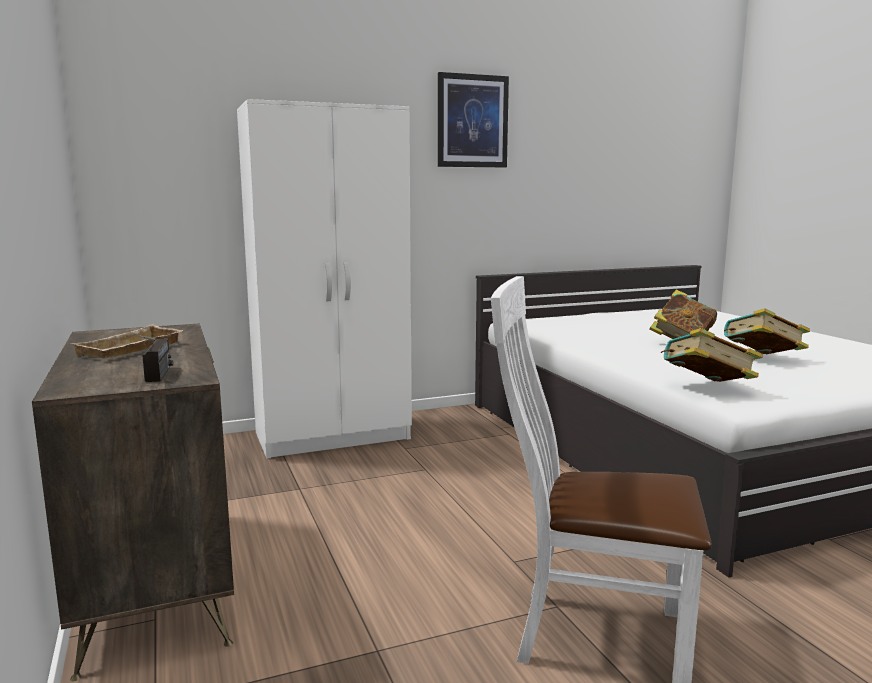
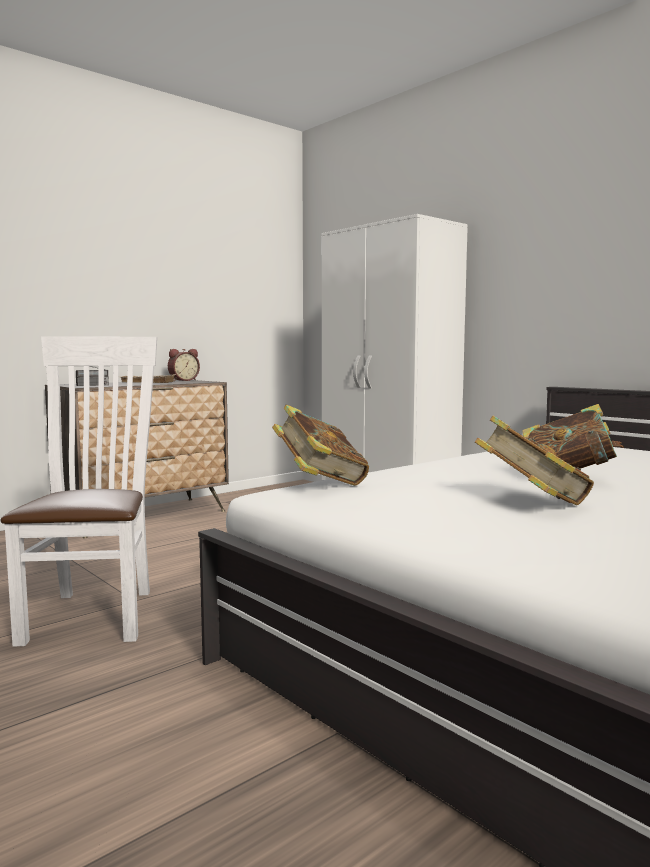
camera: 70 degrees right, 5 degrees down
picture [438,72,509,167] -> none
none -> alarm clock [168,349,200,381]

